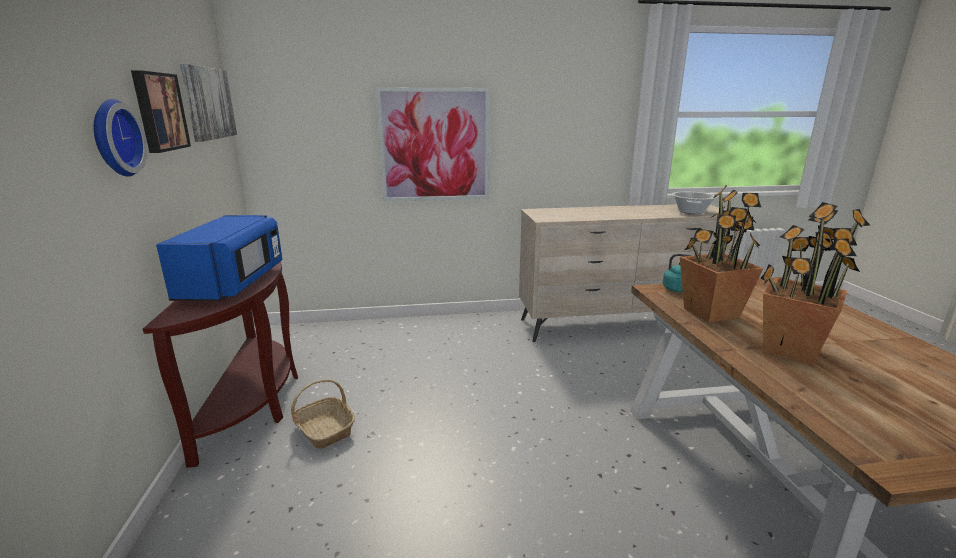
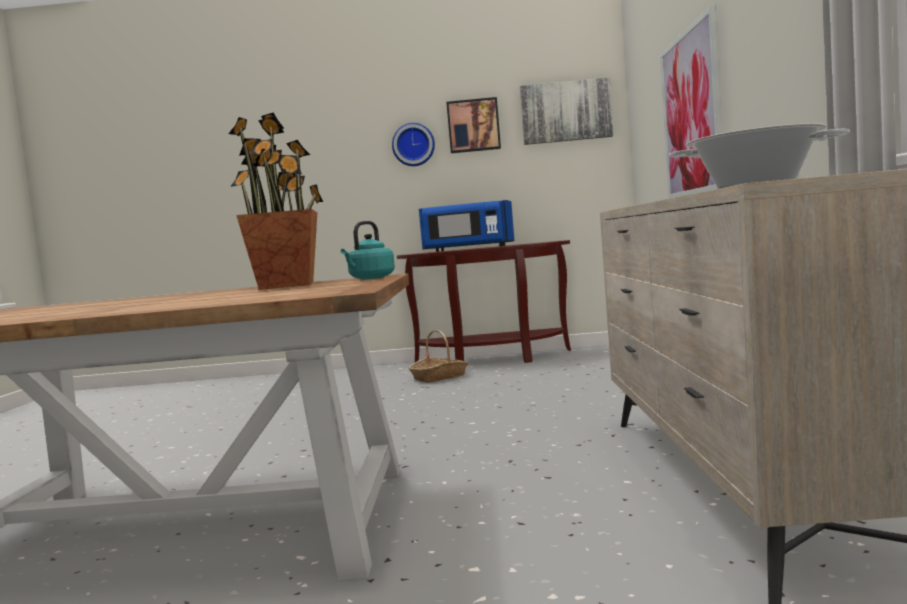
camera: 100 degrees right, 15 degrees down
potted plant [760,202,870,366] -> none

